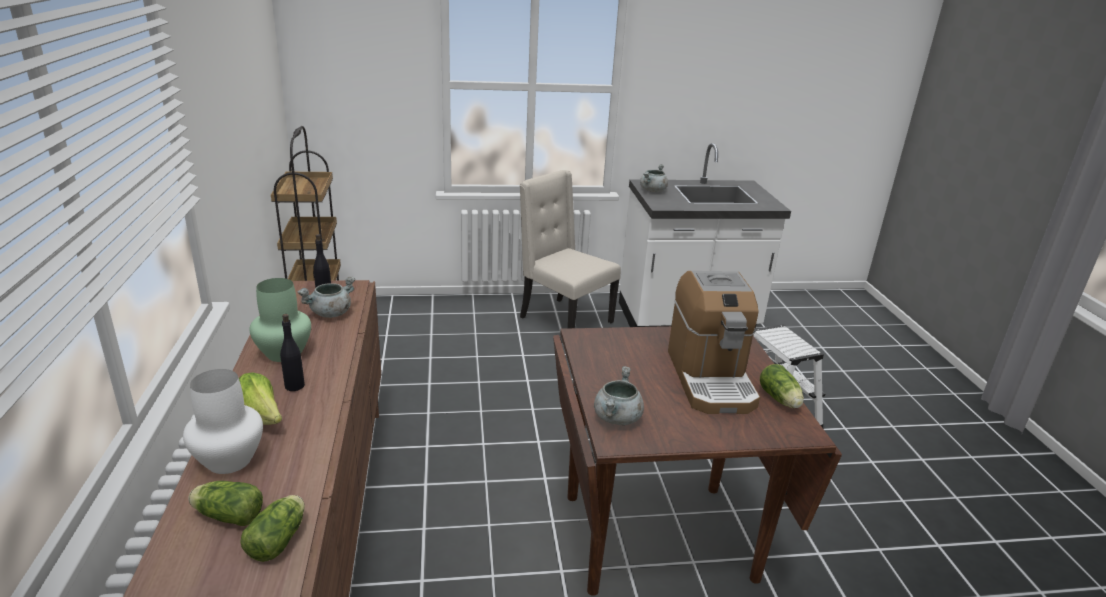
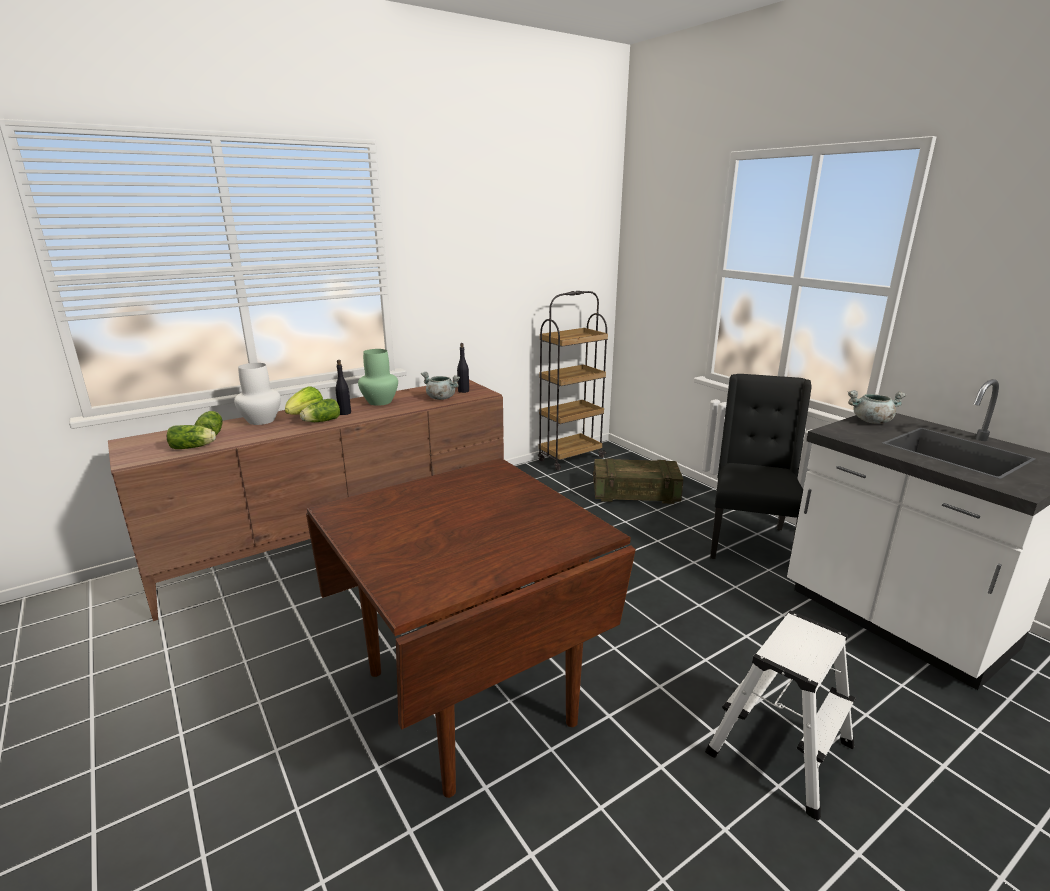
camera: 65 degrees right, 5 degrees down
beige chair [520,170,621,328] -> black chair [710,374,812,559]
grey cooking pot [594,366,644,425] -> none
coffee machine [668,271,760,414] -> none
lettuce [760,364,804,408] -> lettuce moved to [300,399,340,422]
none -> crate [593,458,683,504]

